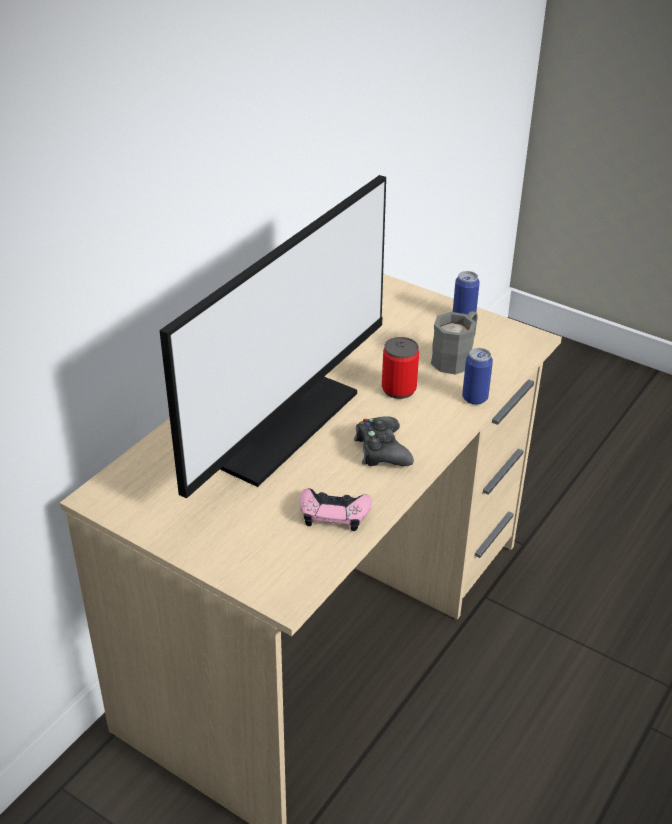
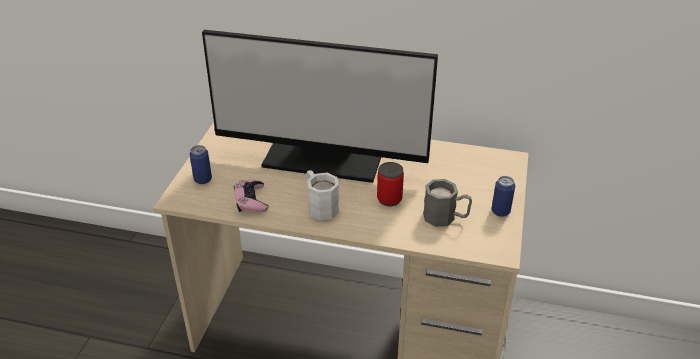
camera: 70 degrees right, 0 degrees up
black game controller [354,416,414,466] -> white mug [306,170,339,220]
can [462,348,493,405] -> can moved to [189,145,212,184]

